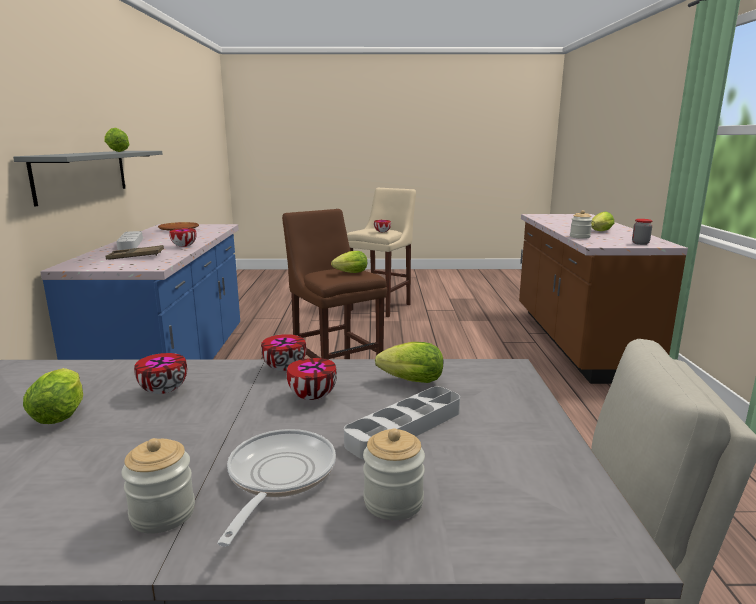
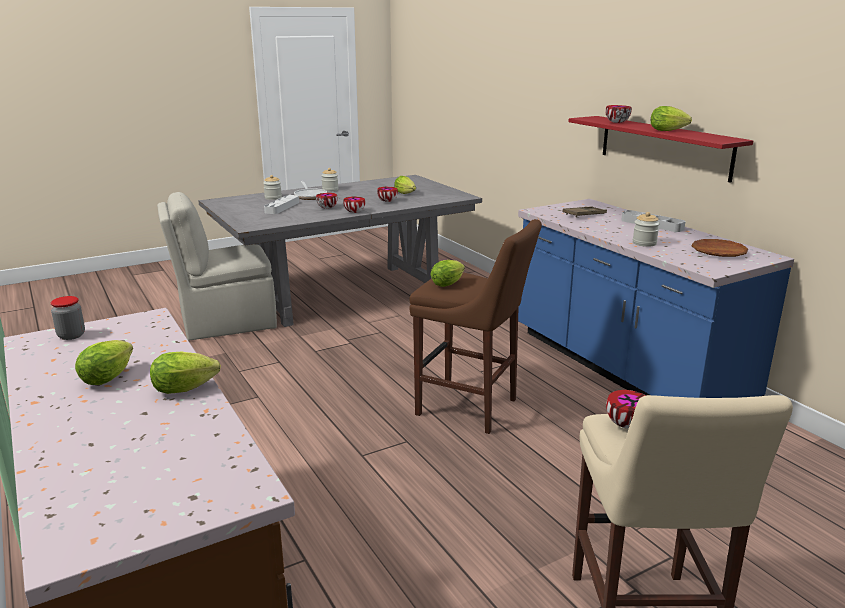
camera: 150 degrees right, 5 degrees up
grey shelf [13,151,162,207] -> red shelf [568,116,753,183]
bowl [169,228,197,247] -> bowl moved to [605,105,632,123]
lettuce [375,342,443,383] -> lettuce moved to [150,352,221,394]
jar [570,210,592,239] -> jar moved to [633,212,660,247]

